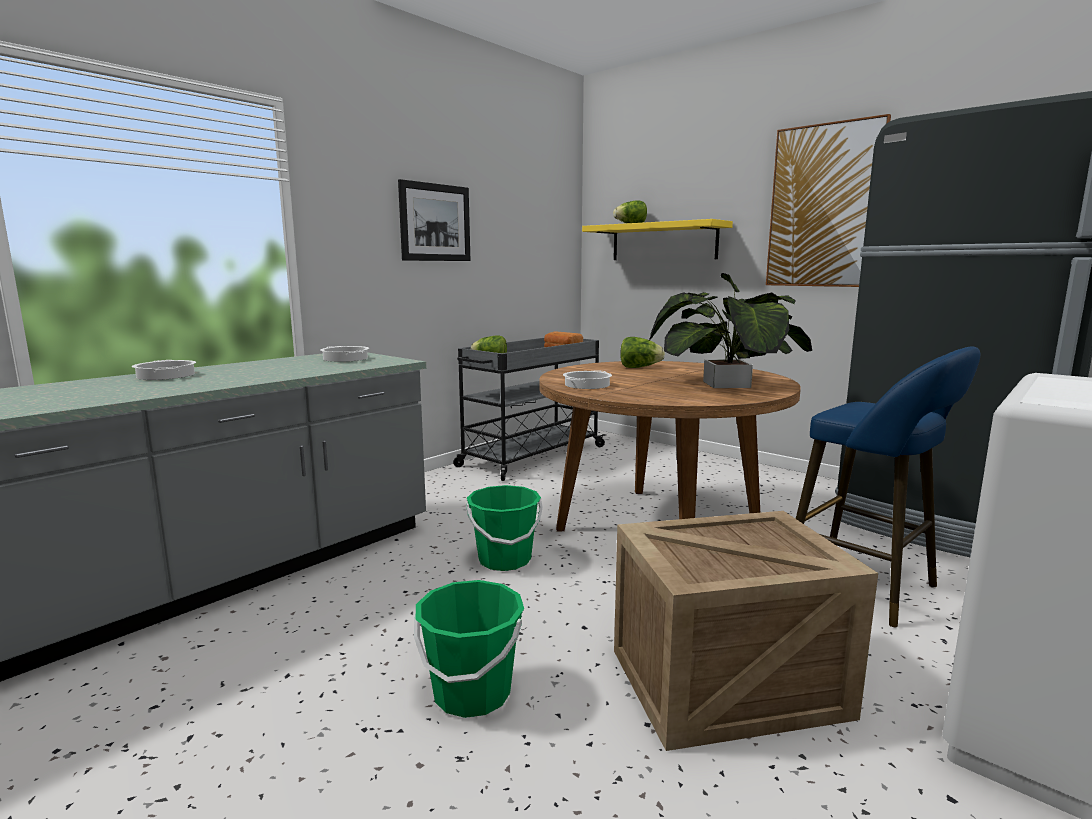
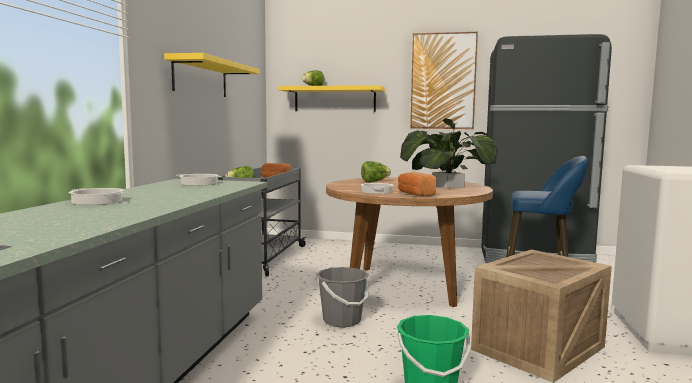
camera: 30 degrees left, 5 degrees down
picture [398,179,470,261] -> yellow shelf [164,53,260,97]
green bucket [466,485,543,571] -> grey bucket [316,267,369,328]
none -> bread [398,172,436,197]

